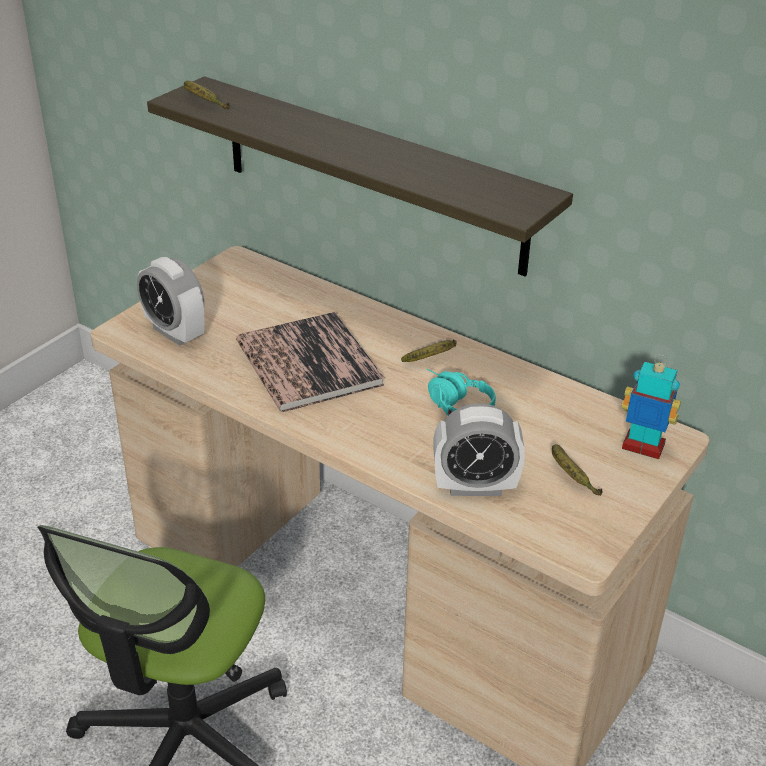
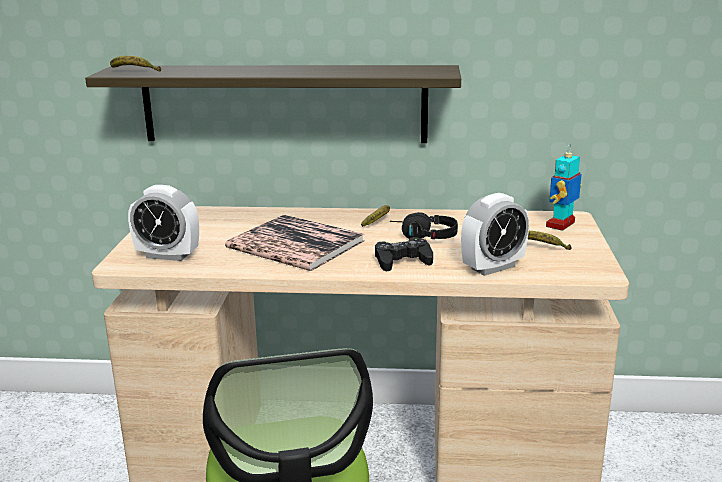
camera: 30 degrees left, 15 degrees down
turquoise headphones [427,369,496,416] -> black headphones [390,212,458,239]
toy robot [621,355,681,459] -> toy robot turned 45 degrees counterclockwise [546,144,582,231]
none -> black game controller [375,237,433,271]

